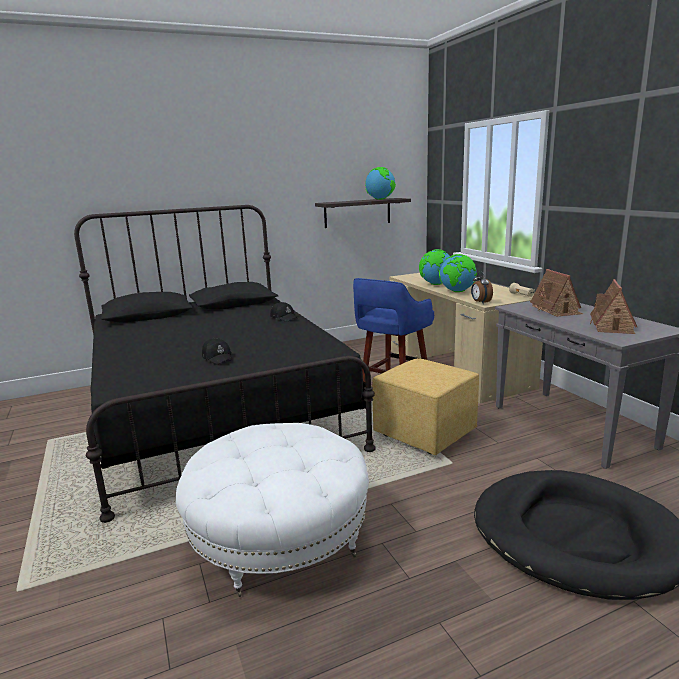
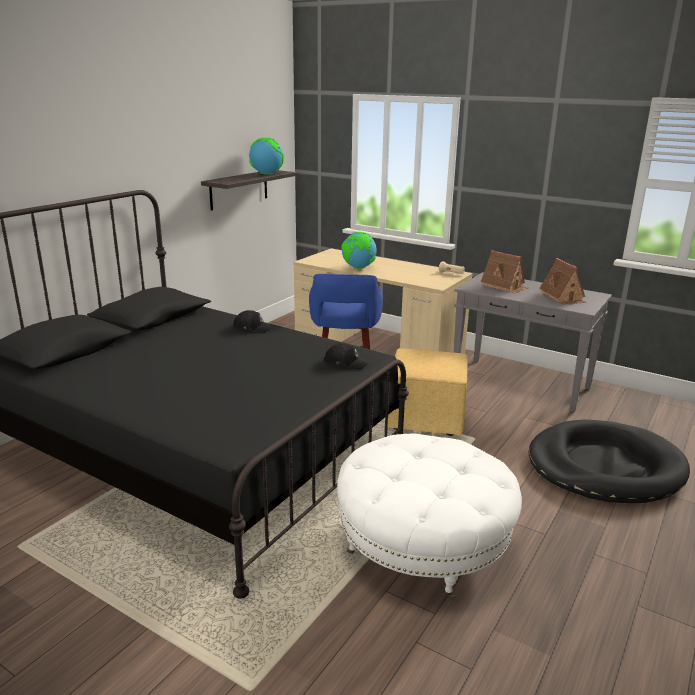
camera: 35 degrees left, 5 degrees up
black cap [202,338,232,365] -> black cap moved to [324,343,369,369]
globe [439,254,477,292] -> none
alarm clock [471,271,493,304] -> none

